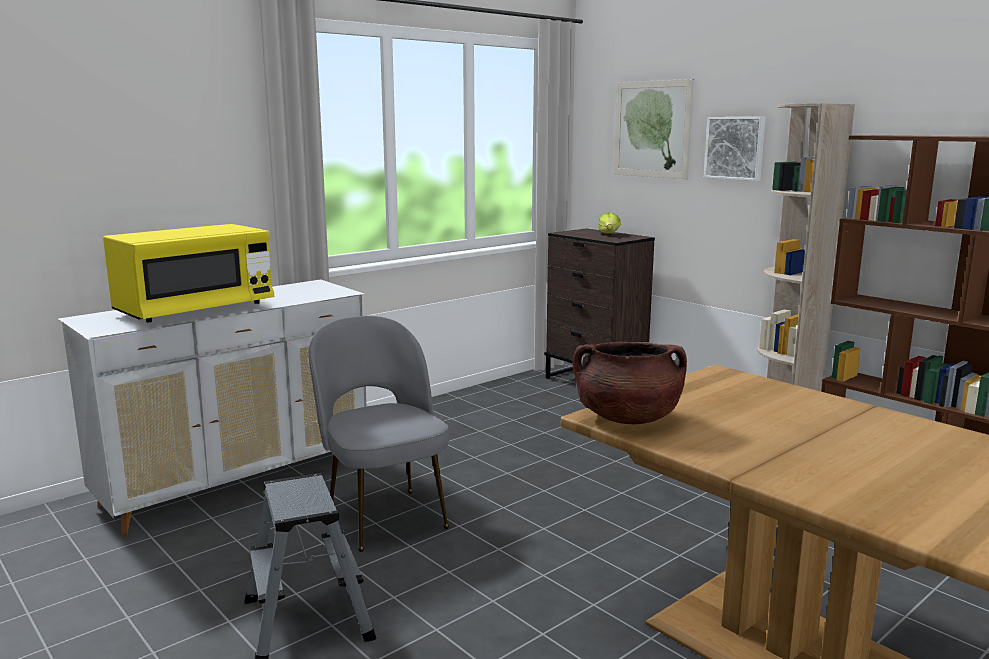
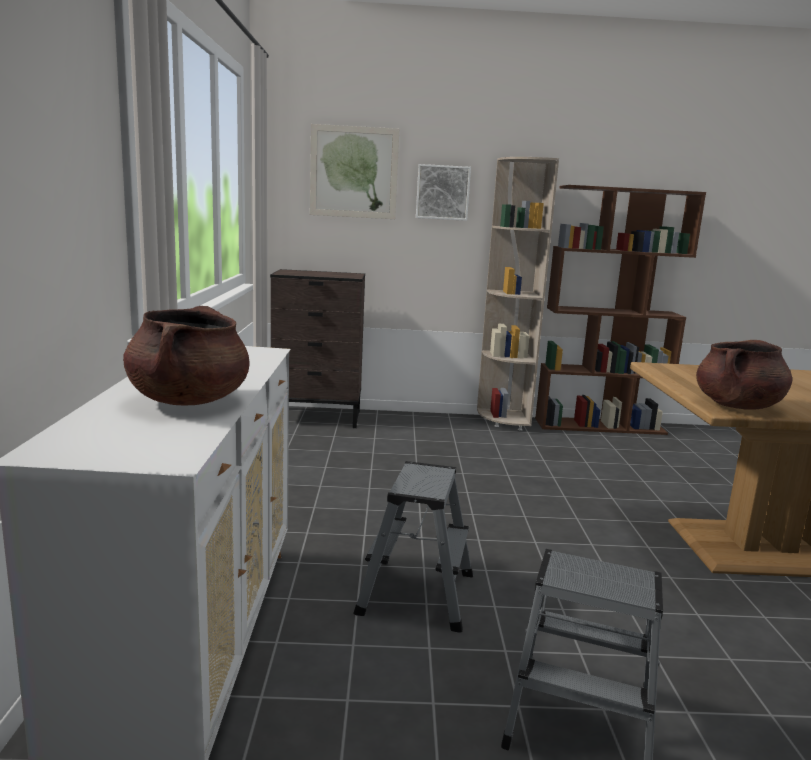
camera: 50 degrees left, 0 degrees up
yellow microwave [103,224,274,322] -> brown cooking pot [123,306,250,405]
grey chair [309,316,449,552] -> grey step ladder [353,461,473,633]
lettuce [598,212,621,234] -> none

